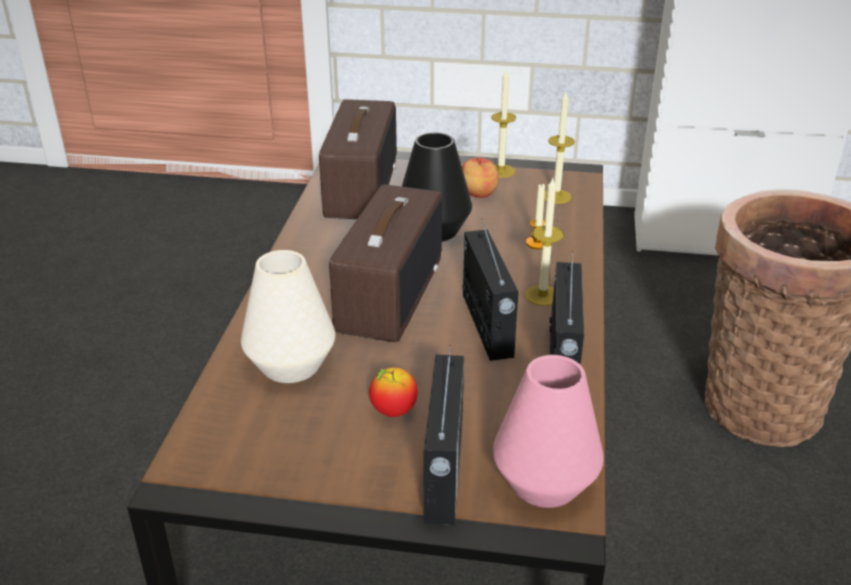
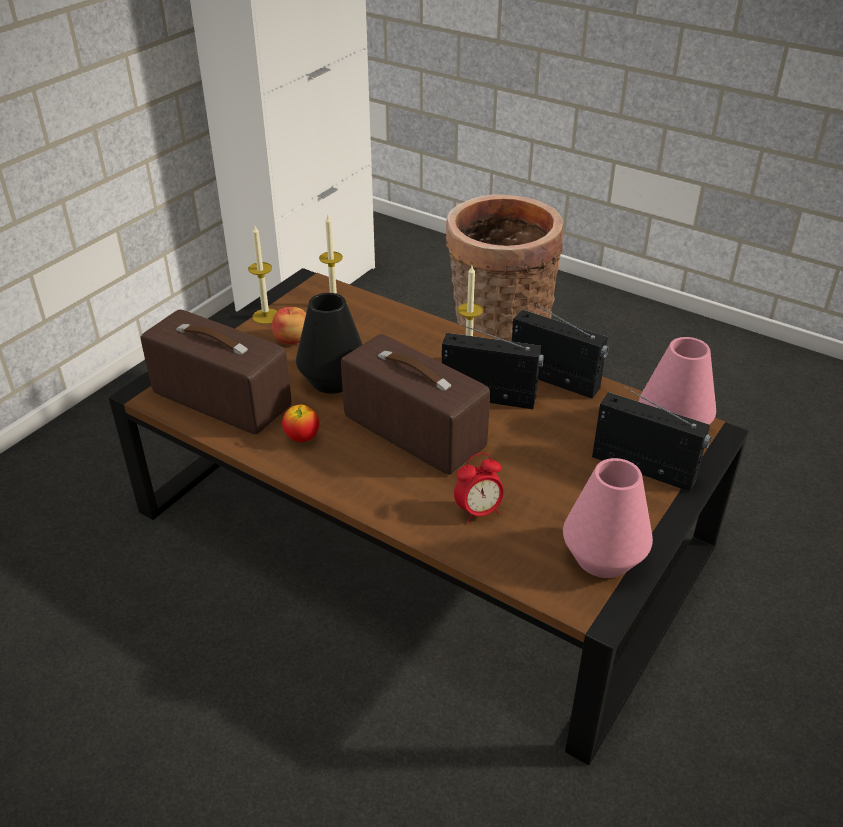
camera: 65 degrees left, 5 degrees up
white vase [241,250,335,383] -> alarm clock [454,453,504,523]
apple [369,367,418,417] -> apple moved to [282,404,319,442]
candle [526,184,545,249] -> none
none -> pink vase [563,458,653,578]

